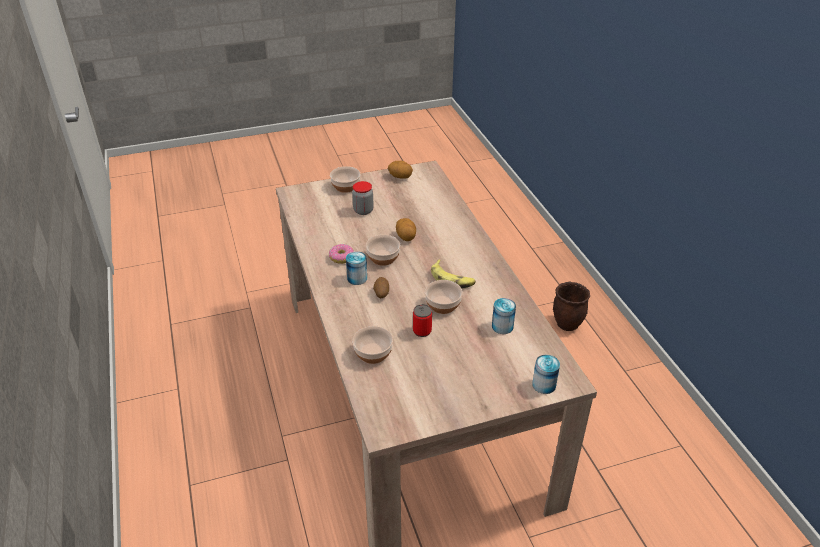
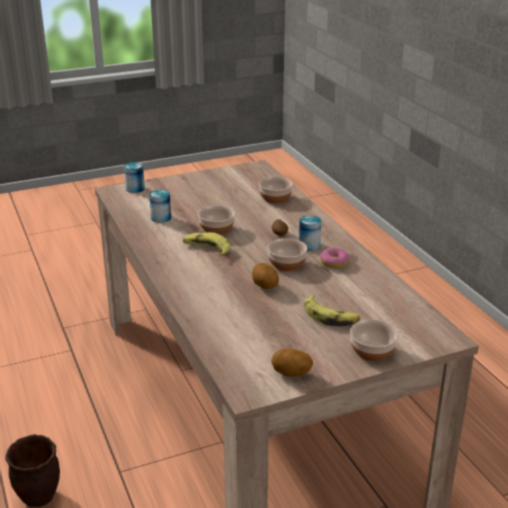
camera: 175 degrees right, 10 degrees down
jar [352,181,374,215] -> banana [304,294,360,326]
can [413,304,432,337] -> none

